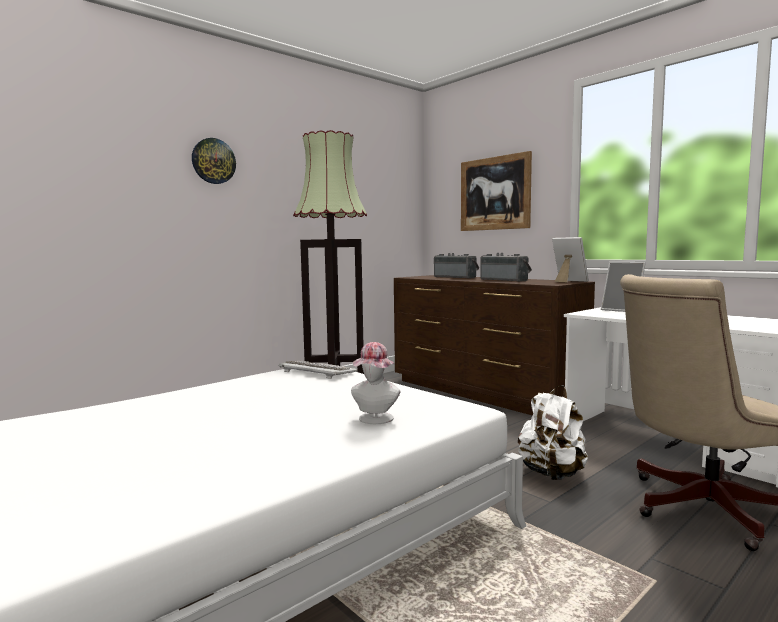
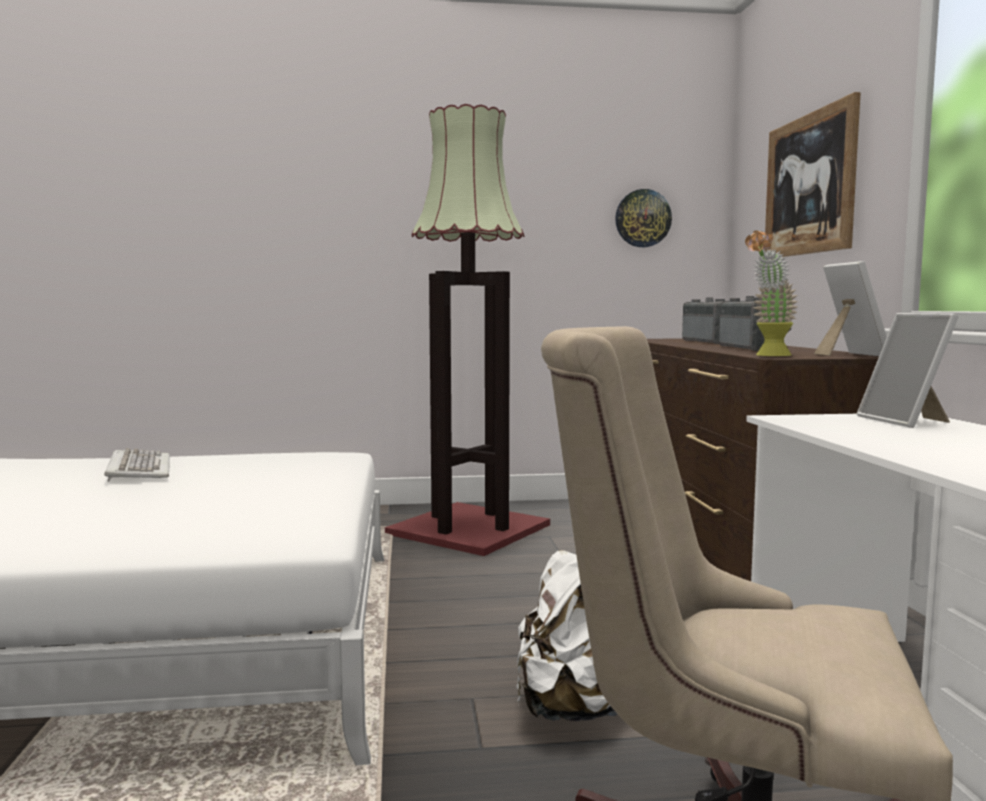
camera: 35 degrees right, 0 degrees up
wall clock [192,138,236,184] -> wall clock moved to [615,189,672,247]
keyboard [279,360,358,379] -> keyboard moved to [104,448,170,481]
hat [351,342,401,424] -> none
none -> potted plant [745,231,798,356]

